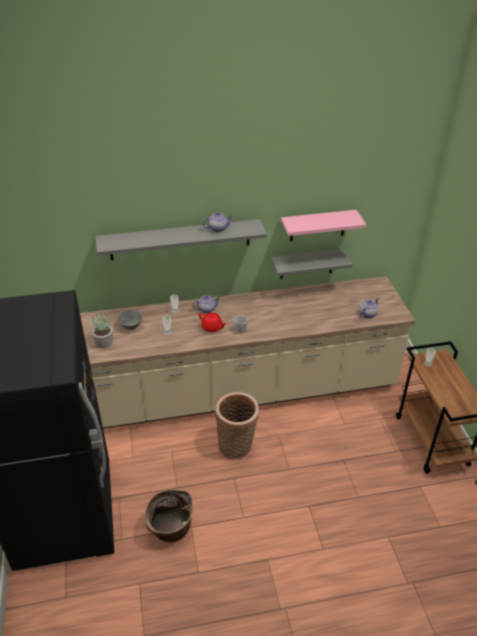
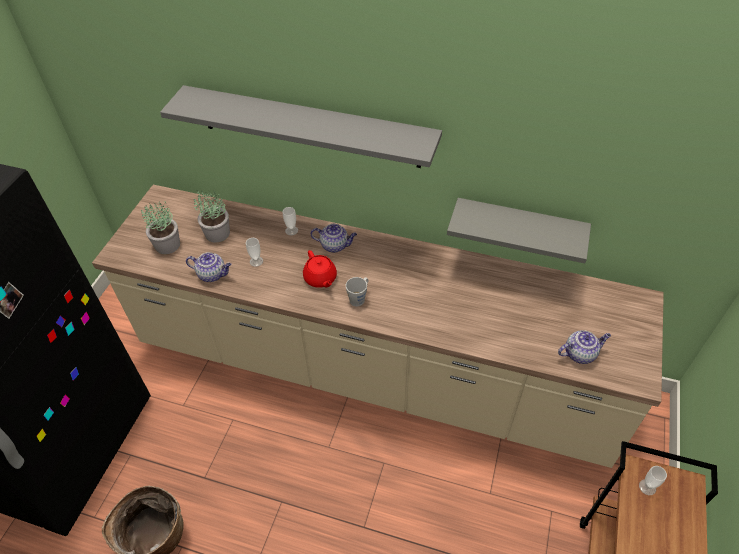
camera: 30 degrees right, 10 degrees up
grey bowl [117,310,143,330] -> potted plant [194,188,230,243]
teapot [202,212,233,232] -> teapot moved to [186,252,231,282]
basket [215,392,259,459] -> none
pink shelf [281,210,366,241] -> none

